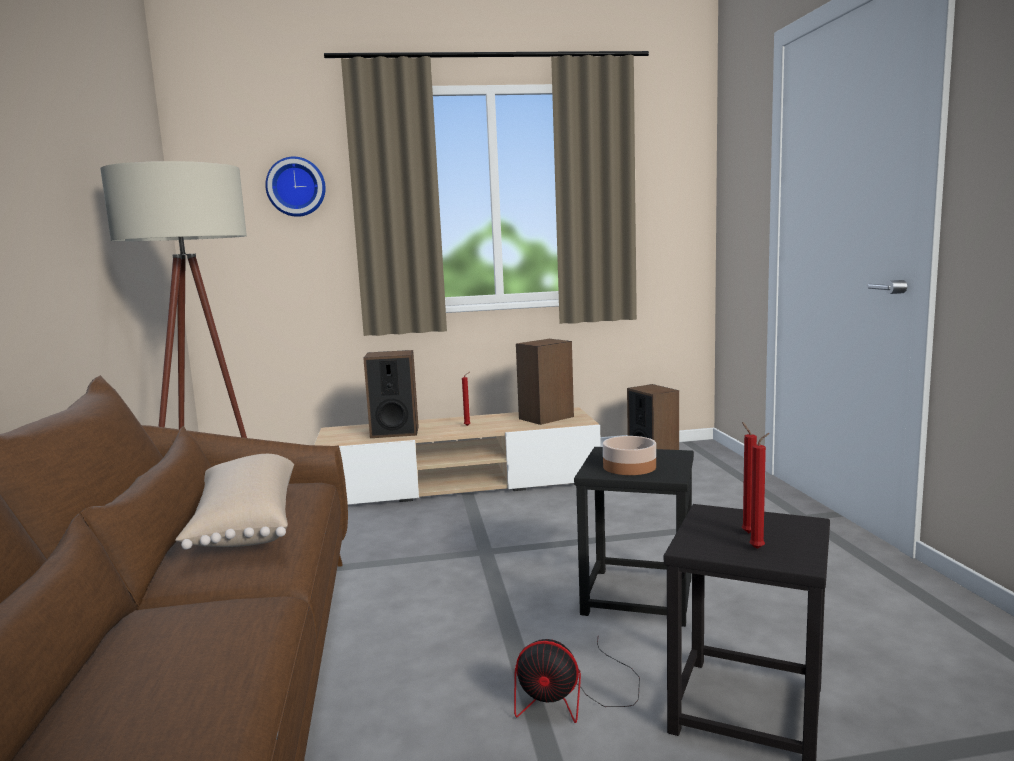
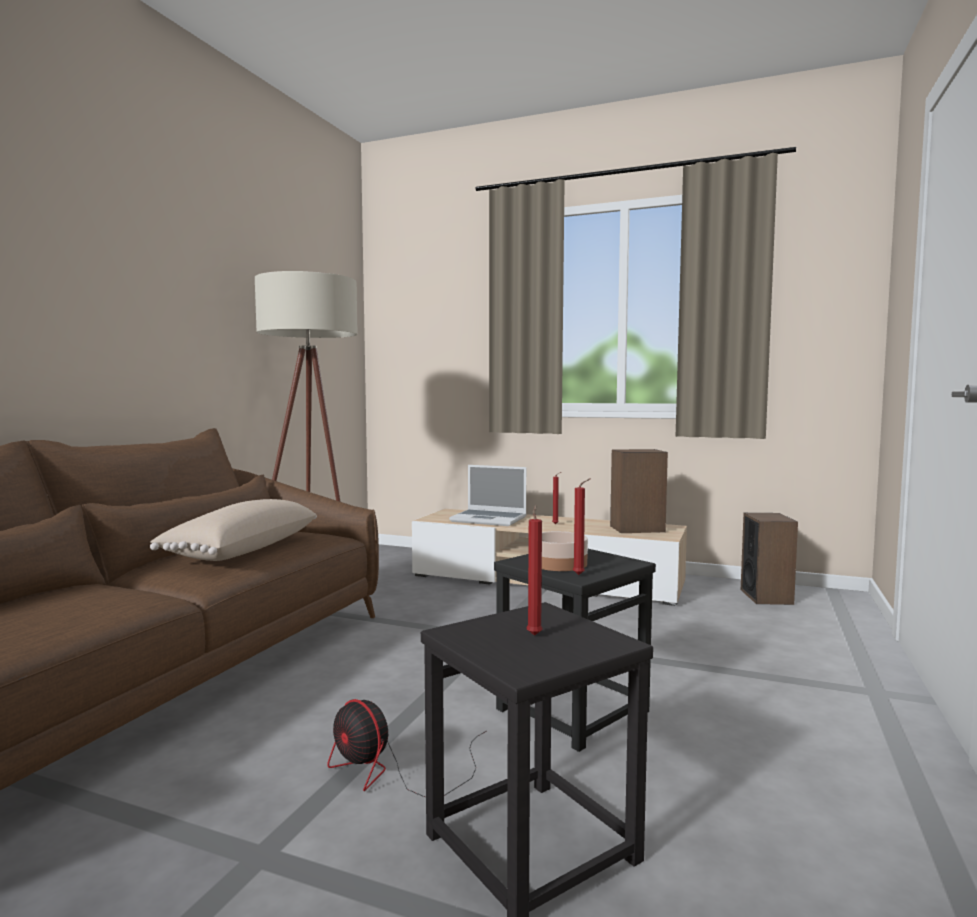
camera: 30 degrees right, 5 degrees down
wall clock [265,157,326,217] -> none
speaker [363,350,419,438] -> laptop [449,465,526,526]
red candle [749,433,770,549] -> red candle moved to [573,478,590,575]

